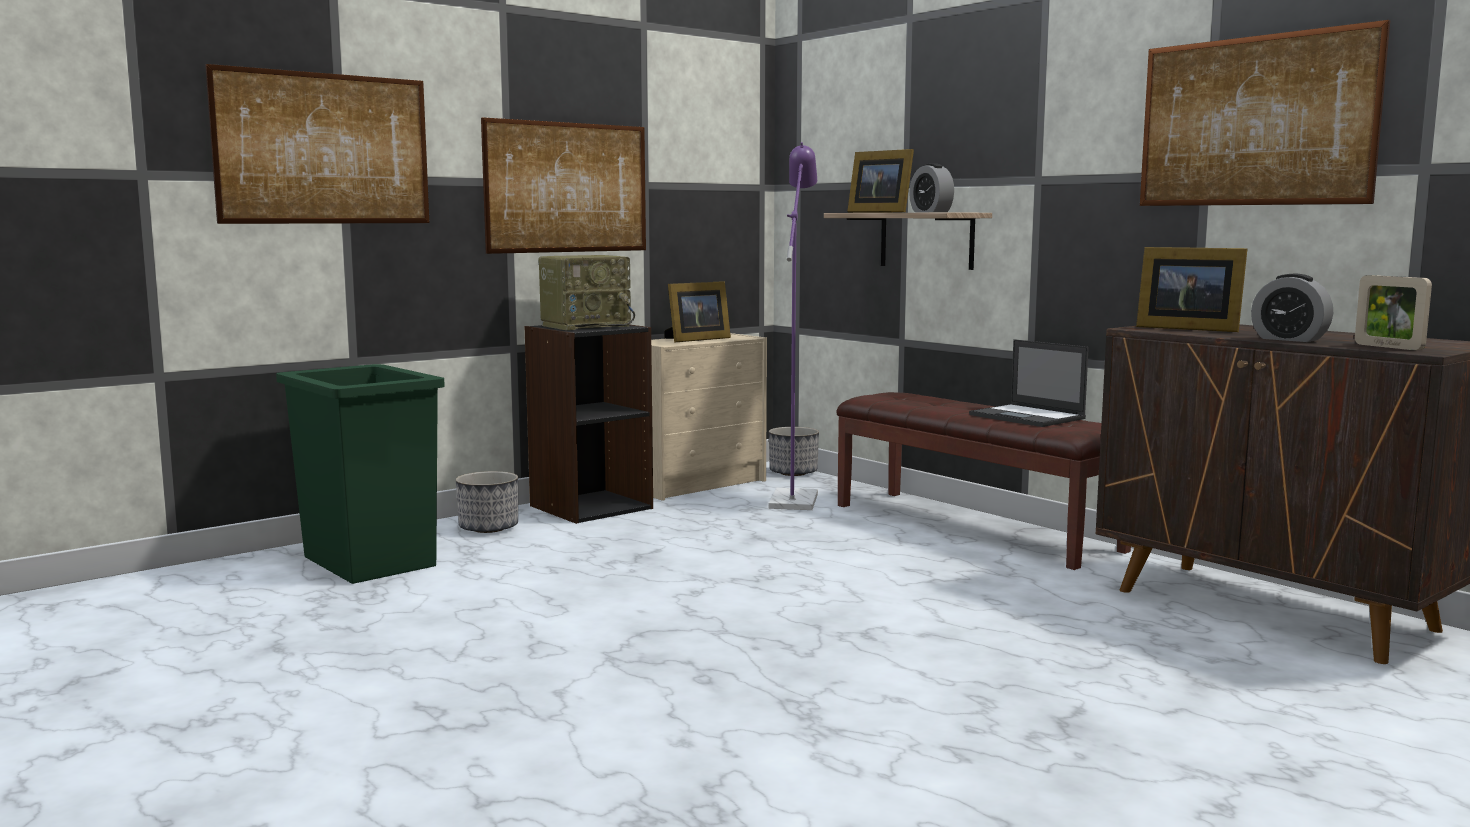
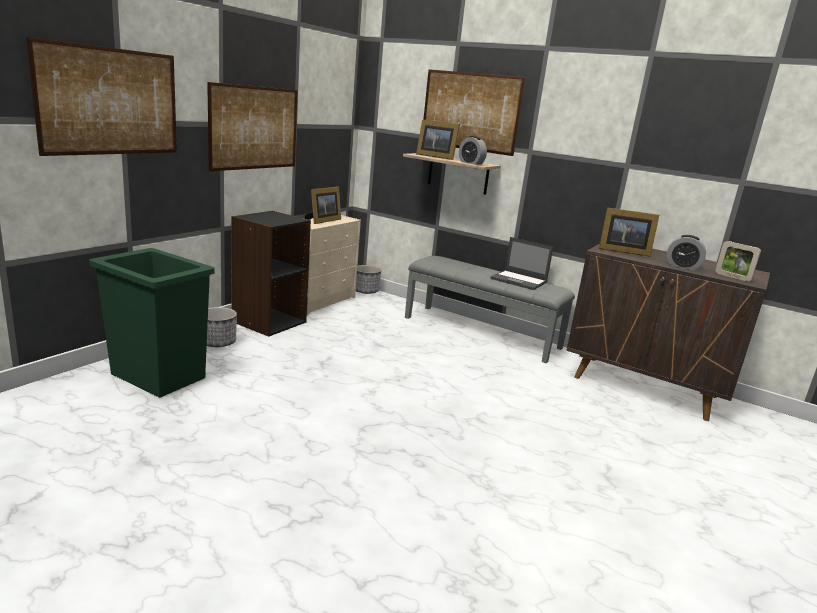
camera: 20 degrees left, 10 degrees up
radio [539,255,635,330] -> none
purple floor lamp [769,142,818,510] -> none
brown bench [836,392,1131,570] -> grey bench [405,256,575,363]
picture [1140,20,1390,206] -> picture moved to [423,69,526,156]

